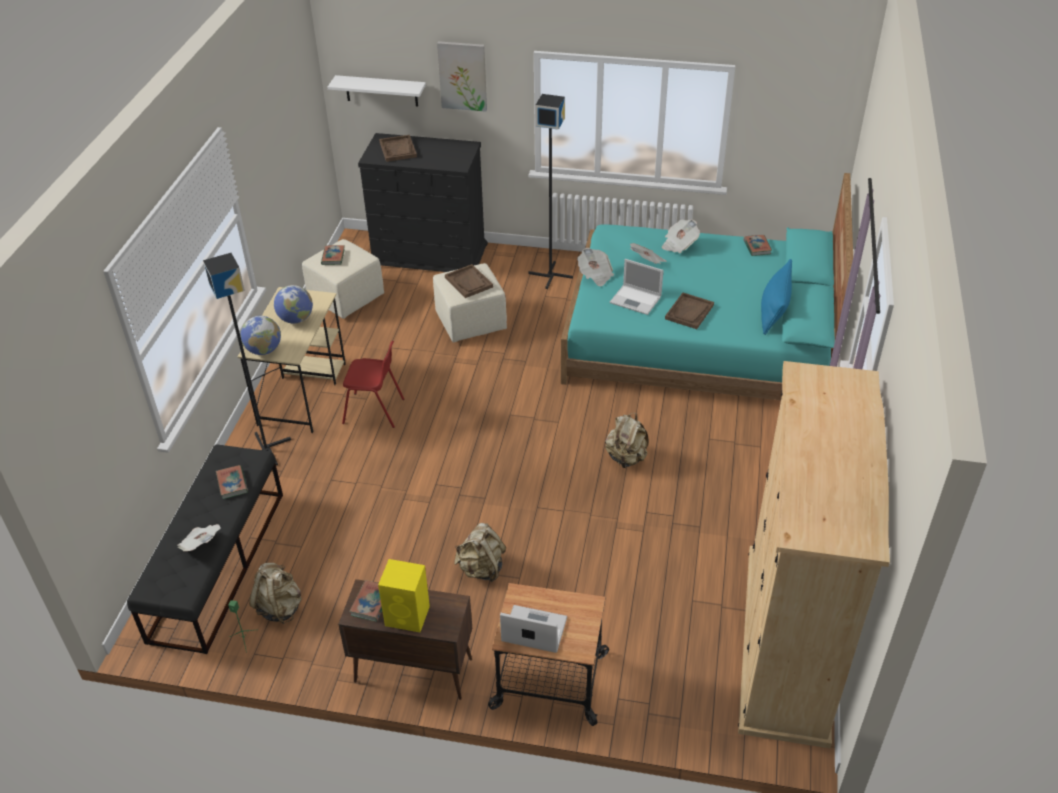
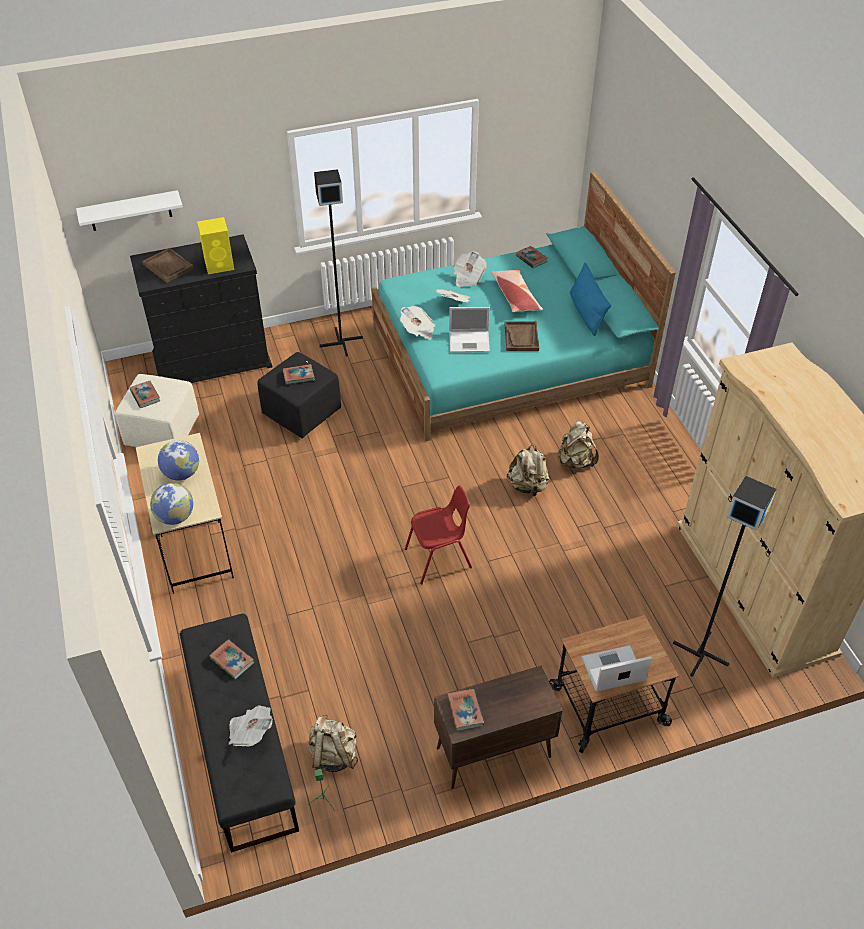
camera: 30 degrees left, 5 degrees up
black floor lamp [203,253,291,465] -> black floor lamp moved to [673,476,776,677]
red chair [342,341,404,428] -> red chair moved to [405,485,472,584]
yellow speaker [378,559,430,632] -> yellow speaker moved to [197,217,234,274]
beige ottoman [433,263,507,342] -> black ottoman [257,352,341,438]
picture [437,41,487,112] -> none
brown tray [445,264,493,298] -> book [283,364,315,385]
beige backpack [454,523,506,582] -> beige backpack moved to [557,421,599,469]
none -> pillow [491,270,543,312]

